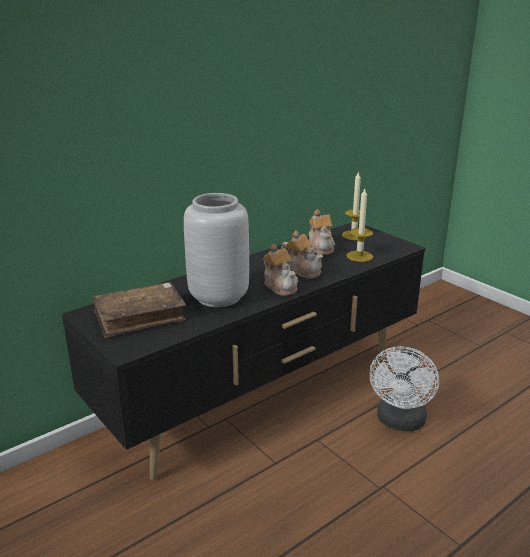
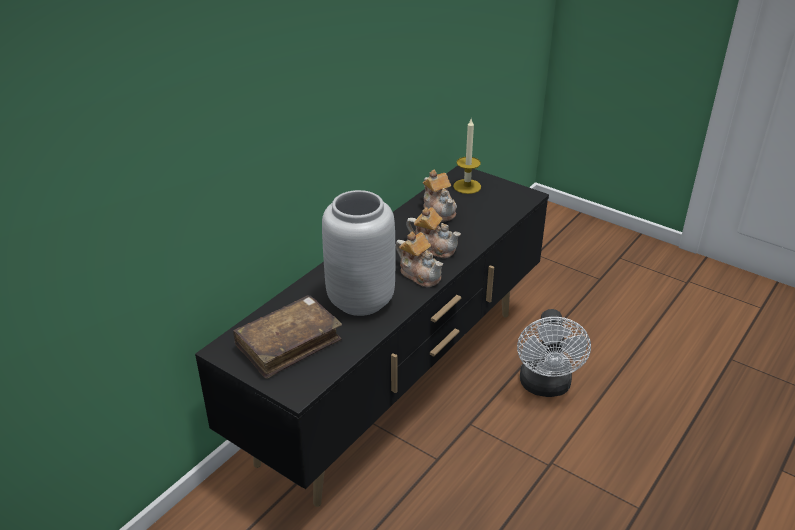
camera: 15 degrees left, 10 degrees up
candle [346,189,373,262] -> none

